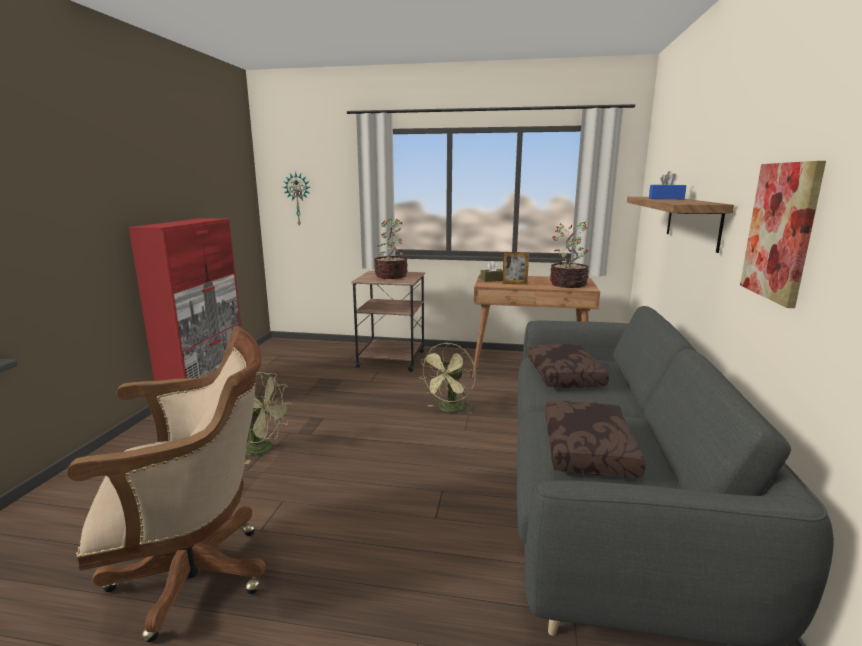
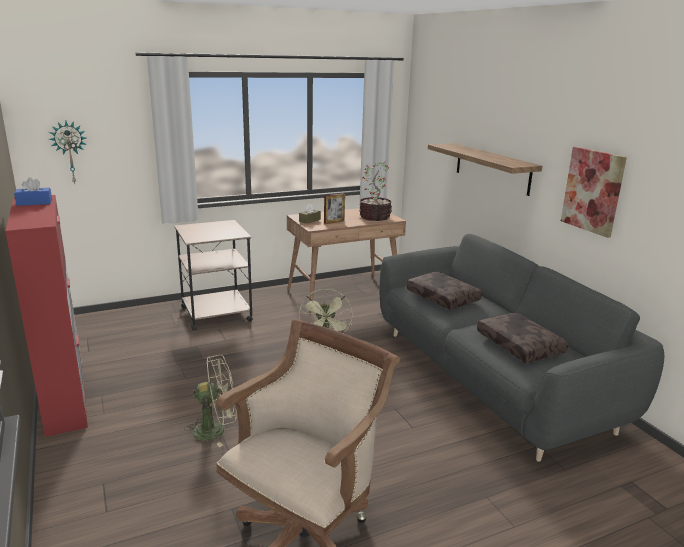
camera: 35 degrees left, 5 degrees up
potted plant [374,218,408,279] -> none
blue tissue box [649,171,686,199] -> blue tissue box moved to [14,177,52,206]

